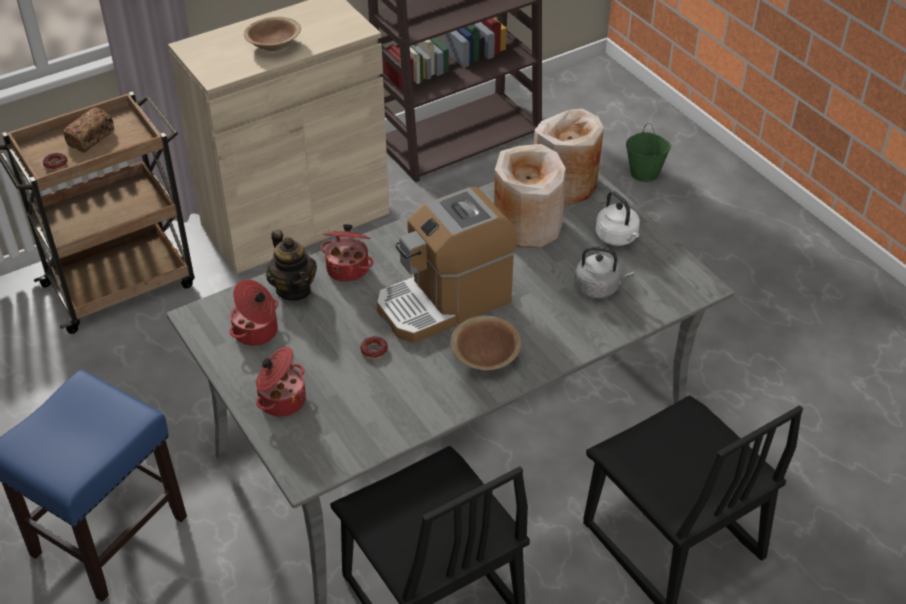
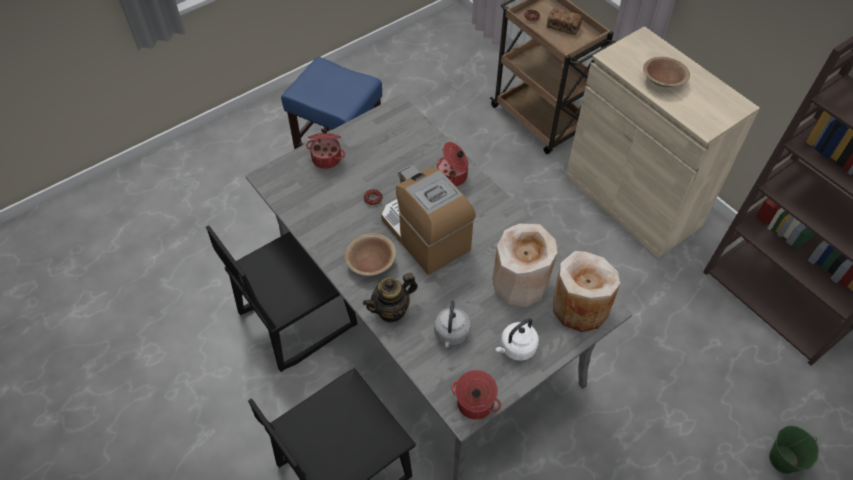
camera: 85 degrees right, 10 degrees up
cooking pot [229,279,278,346] -> cooking pot moved to [451,370,501,420]
teapot [266,230,317,301] -> teapot moved to [363,273,418,323]

